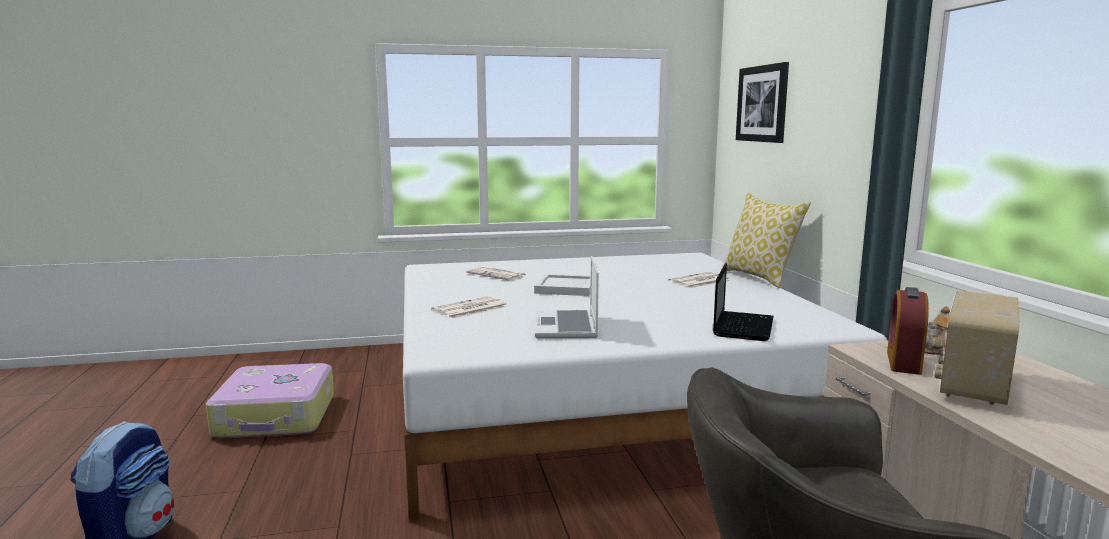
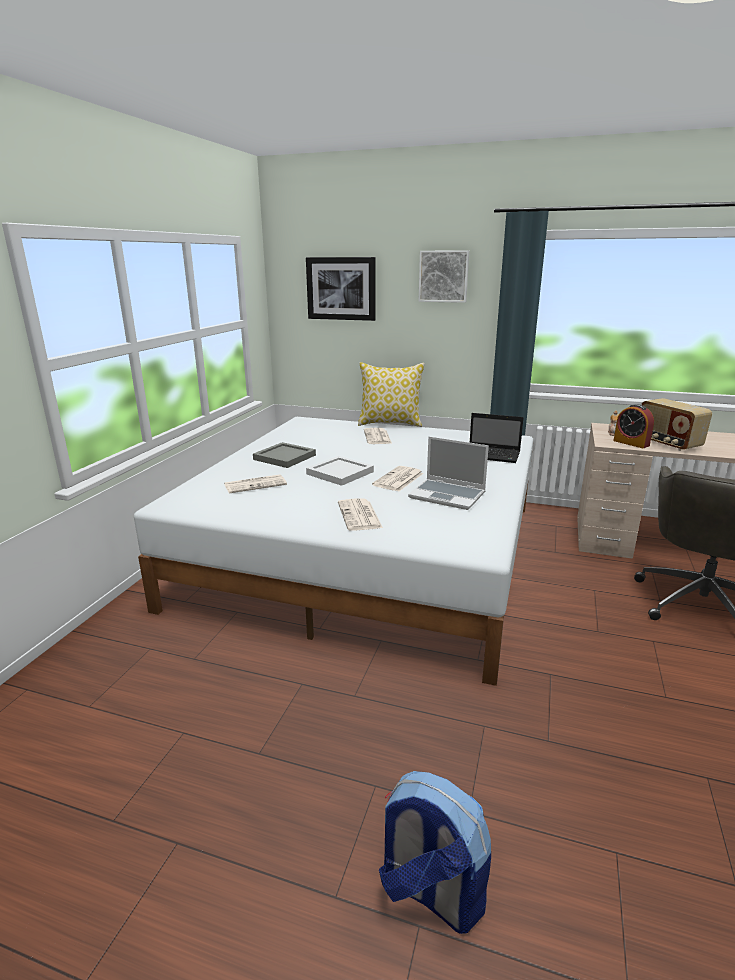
camera: 60 degrees left, 10 degrees up
suitcase [206,363,334,438] -> none
laptop [713,263,774,341] -> laptop turned 150 degrees clockwise [470,413,523,463]
none -> grey tray [253,442,316,468]
none -> newspaper [372,466,424,491]
none -> picture [418,250,469,303]

